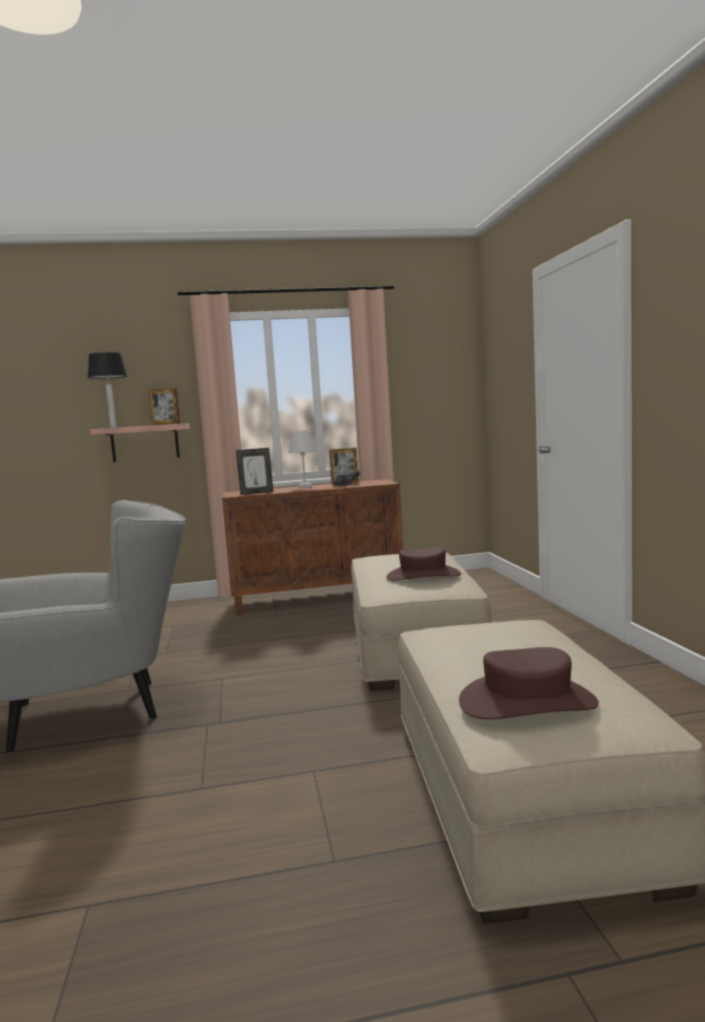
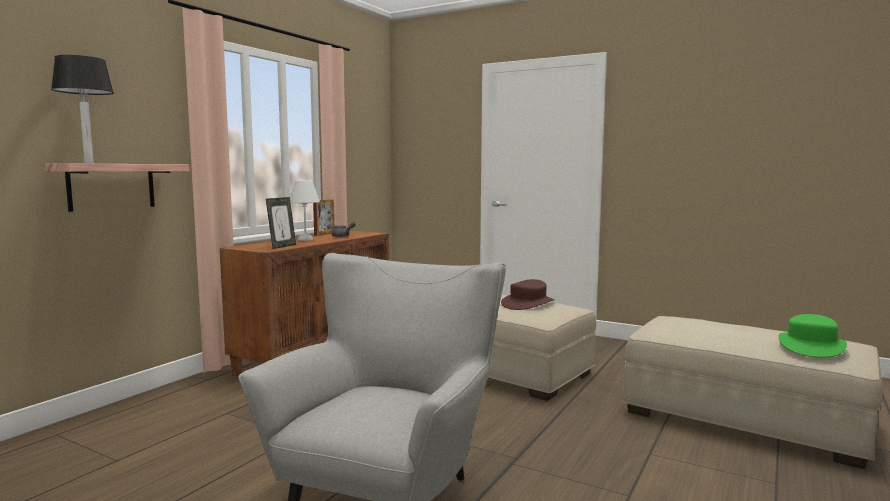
camera: 50 degrees left, 0 degrees up
picture frame [149,388,180,425] -> none
brown hat [459,647,599,719] -> green hat [778,314,847,358]

